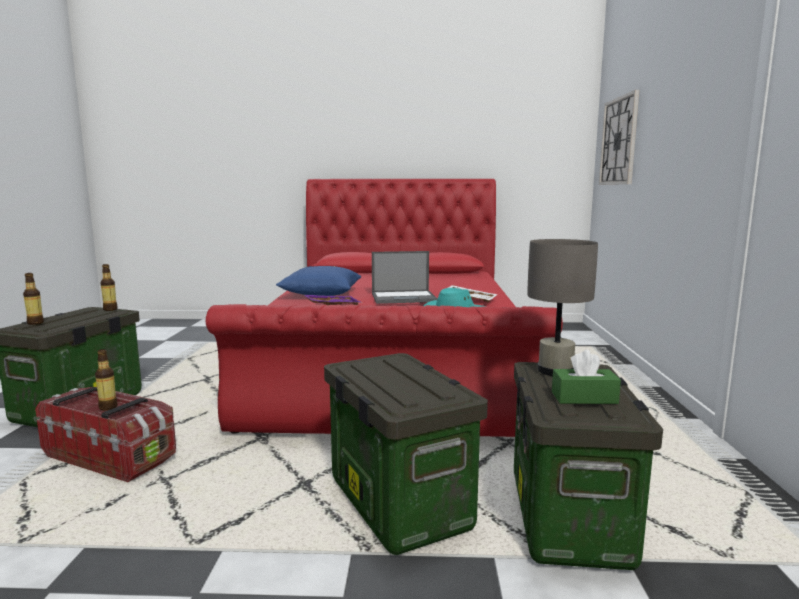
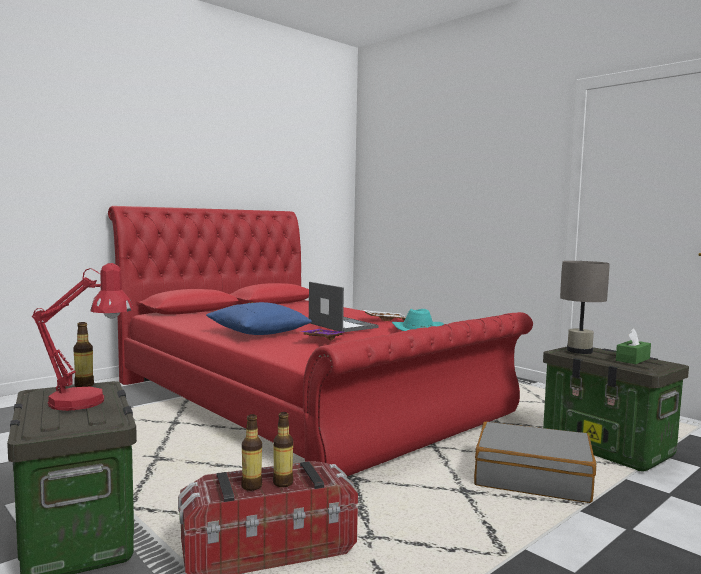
camera: 45 degrees left, 5 degrees down
bottle [23,273,44,325] -> bottle moved to [241,414,262,491]
storage box [324,353,488,555] -> grey suitcase [474,421,596,503]
laptop [372,251,437,304] -> laptop turned 75 degrees counterclockwise [309,282,378,332]
wall clock [599,90,639,185] -> none
none -> red table lamp [32,263,133,411]

